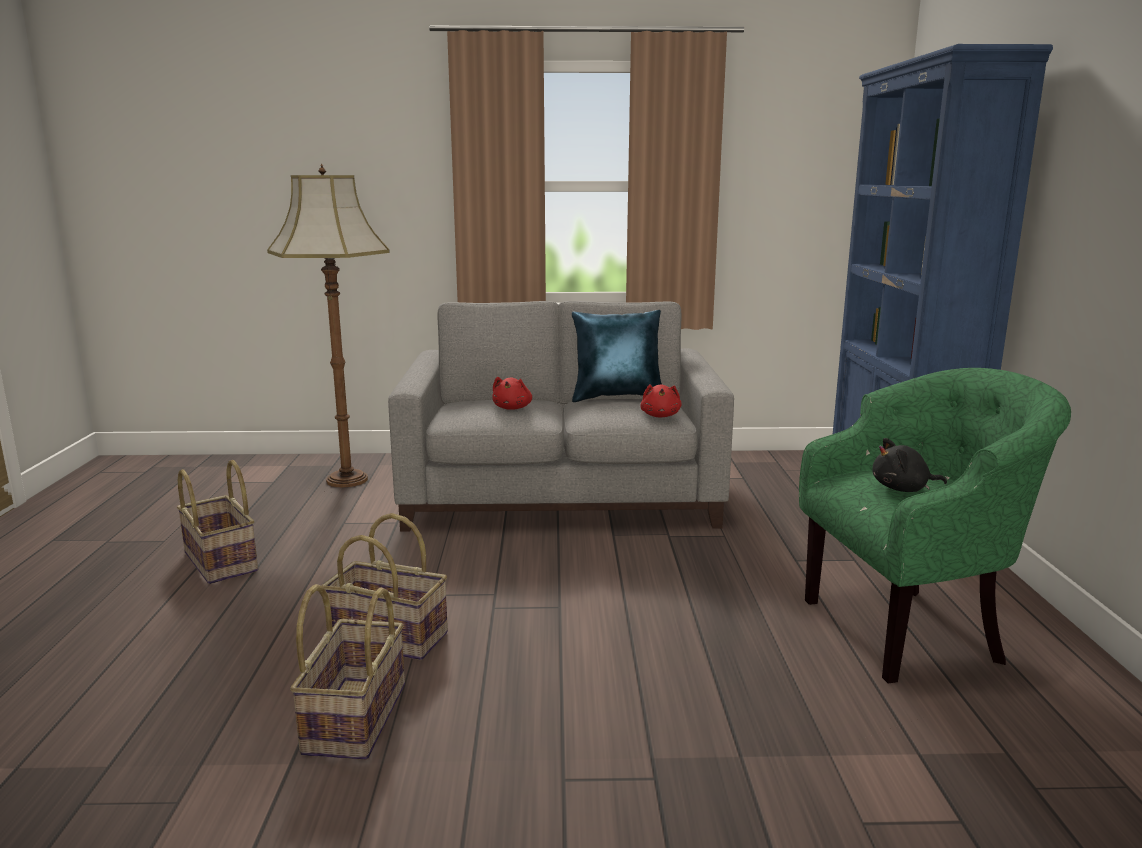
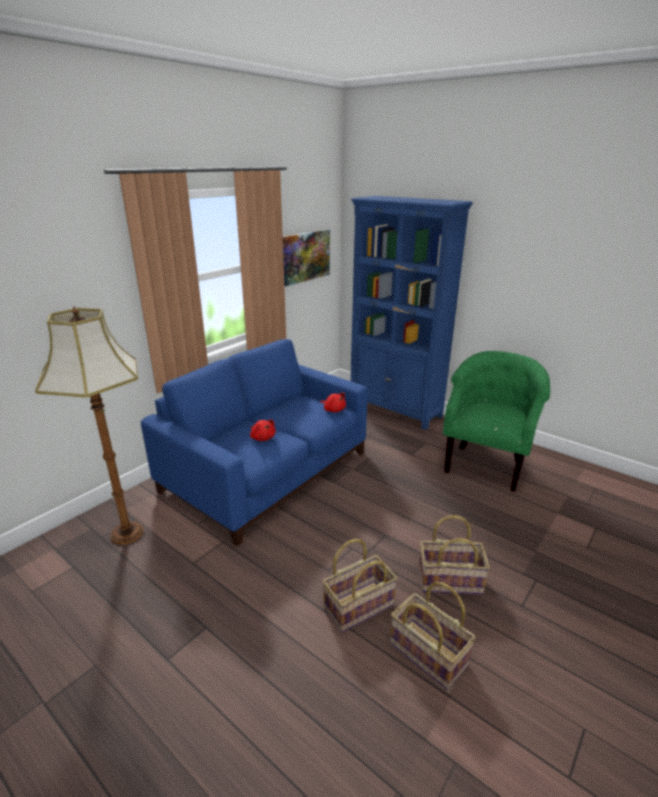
camera: 50 degrees left, 10 degrees up
basket [177,460,258,584] -> basket moved to [418,515,490,594]
grey sofa [388,301,734,532] -> blue sofa [141,339,368,546]
blue pillow [572,310,662,402] -> none
black plush toy [872,438,947,492] -> none
none -> picture [283,229,330,286]

